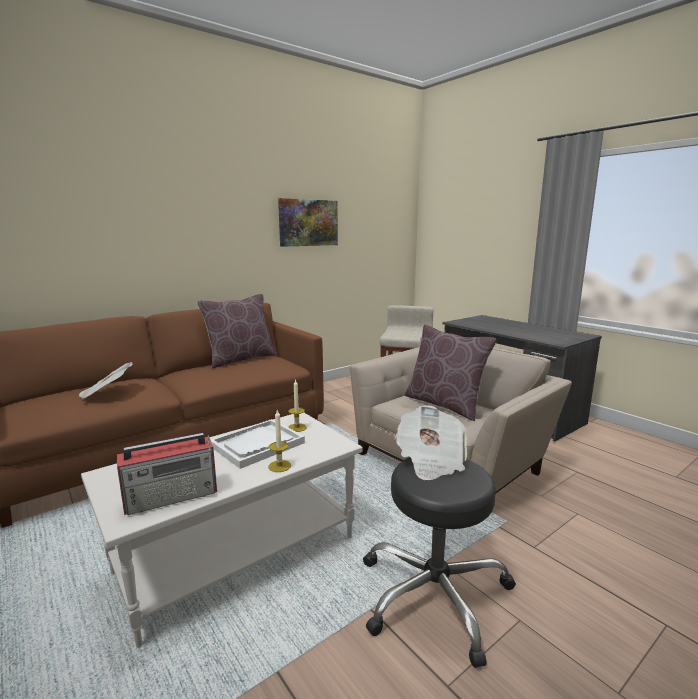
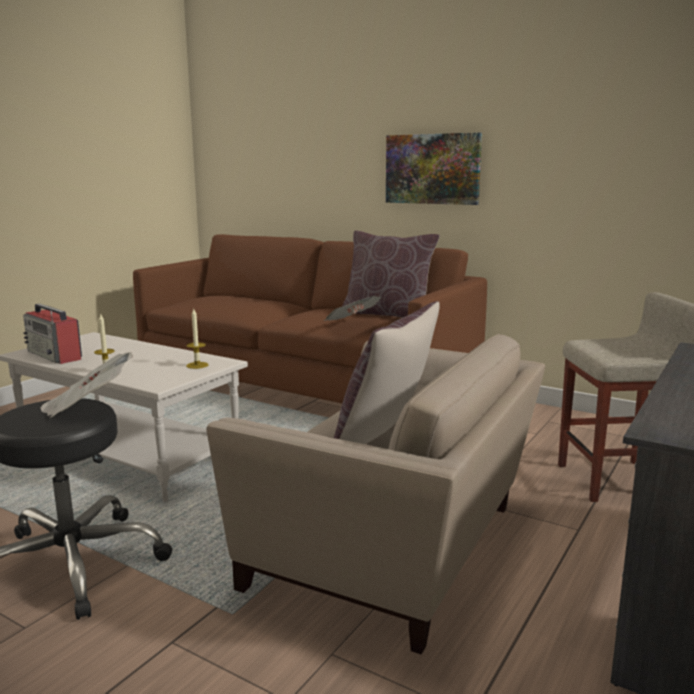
camera: 70 degrees right, 0 degrees up
newspaper [79,362,132,400] -> newspaper moved to [323,296,381,321]
white tray [211,419,305,469] -> none
picture [278,198,338,247] -> picture moved to [386,132,482,205]

